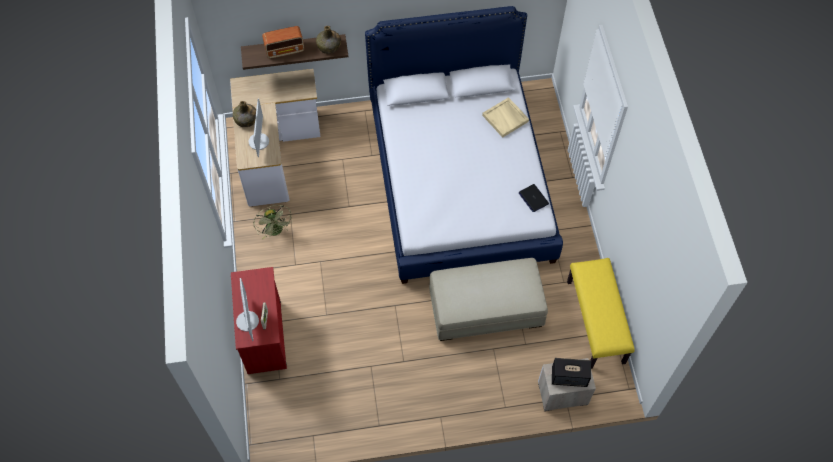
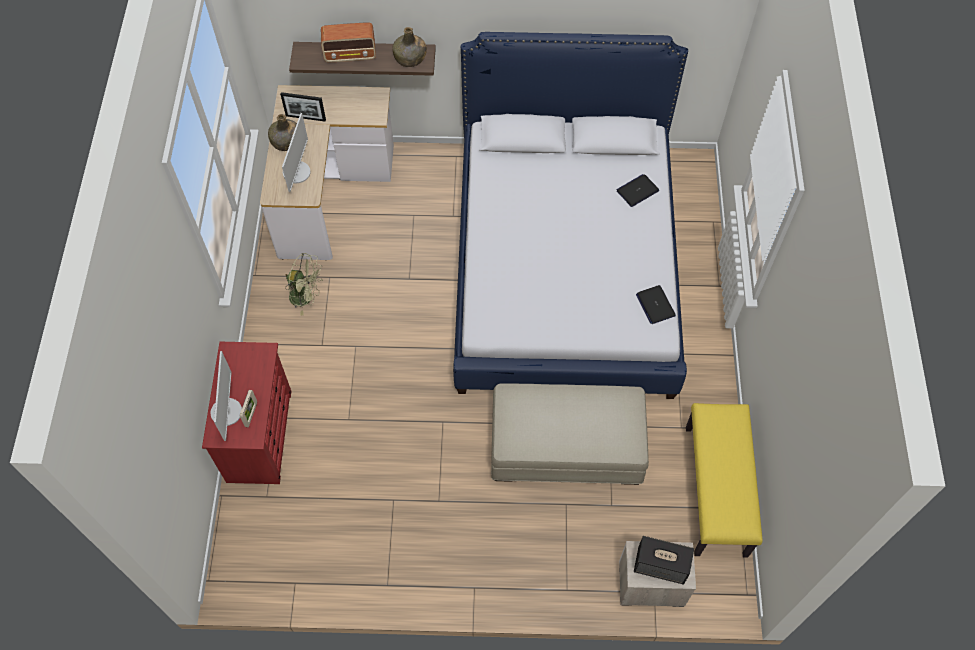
camera: 10 degrees right, 0 degrees up
green fan [253,205,293,239] -> green fan turned 60 degrees counterclockwise [285,253,323,316]
beige tray [482,97,529,138] -> laptop [616,174,659,207]
none -> picture frame [280,92,326,121]

